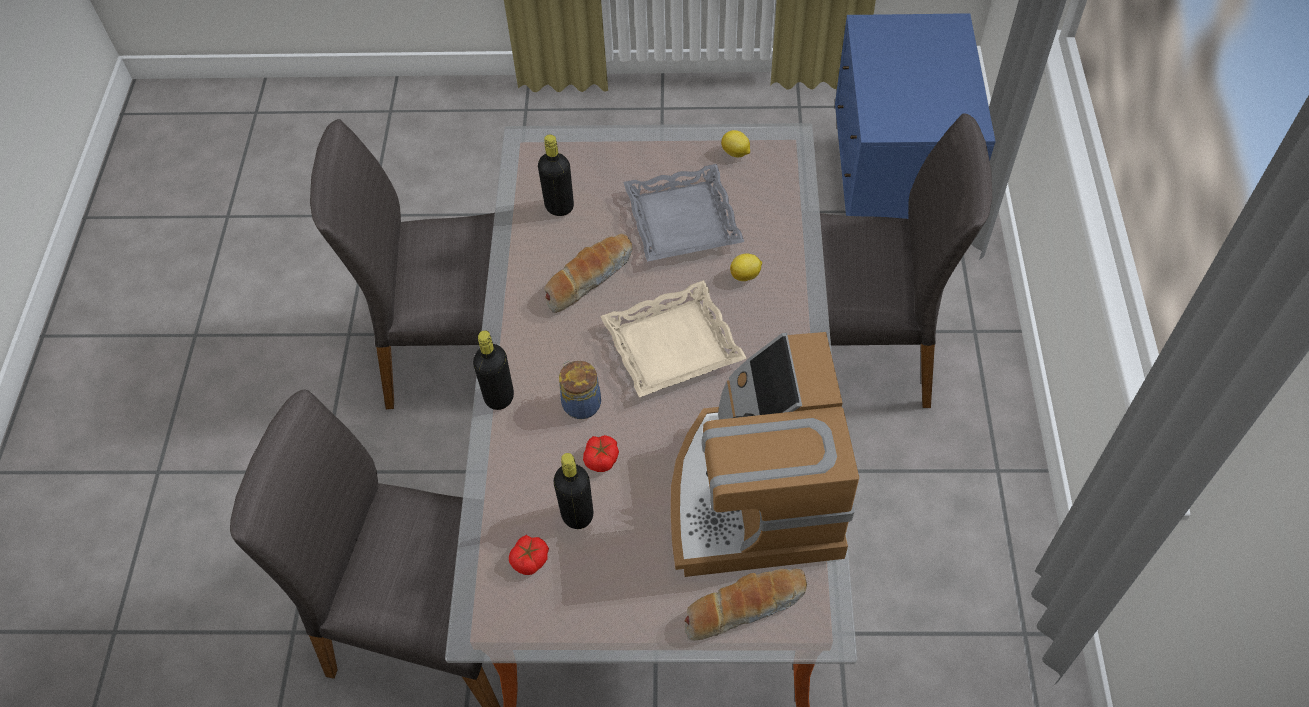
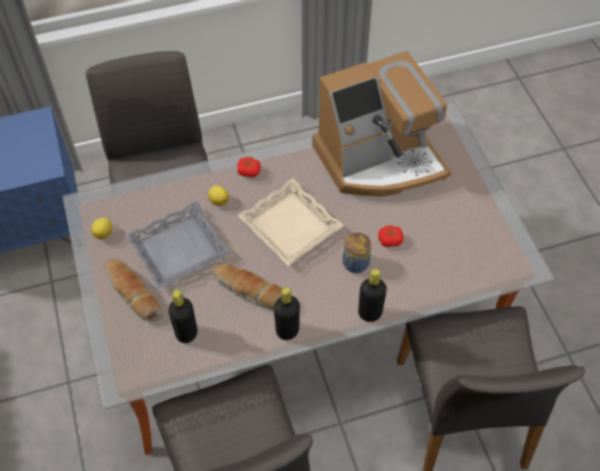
camera: 110 degrees left, 0 degrees up
tomato [509,535,549,575] -> tomato moved to [237,157,261,177]
black bottle [554,453,593,529] -> black bottle moved to [274,287,300,340]
bread [684,569,807,640] -> bread moved to [105,259,163,321]

